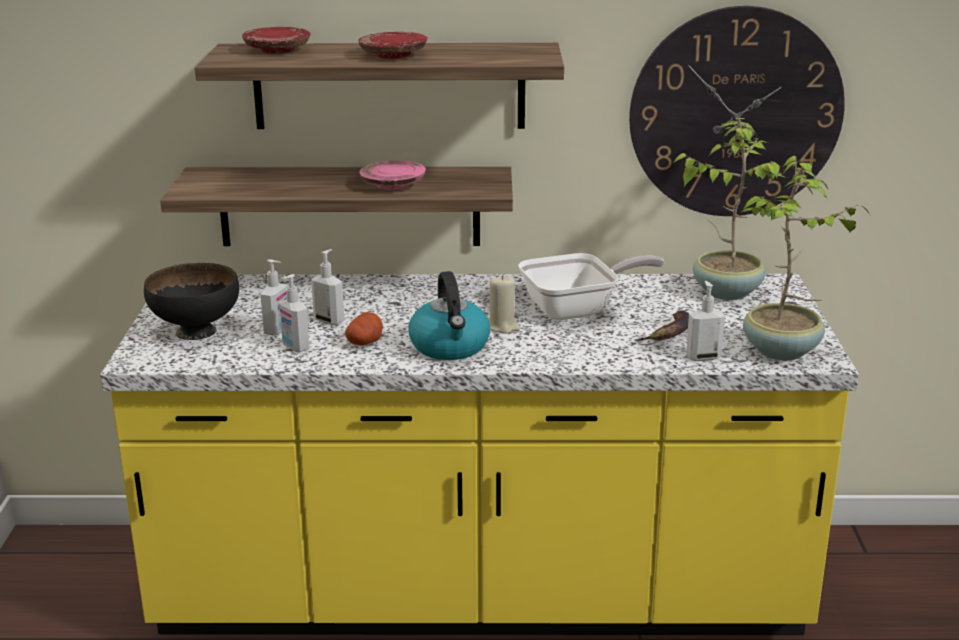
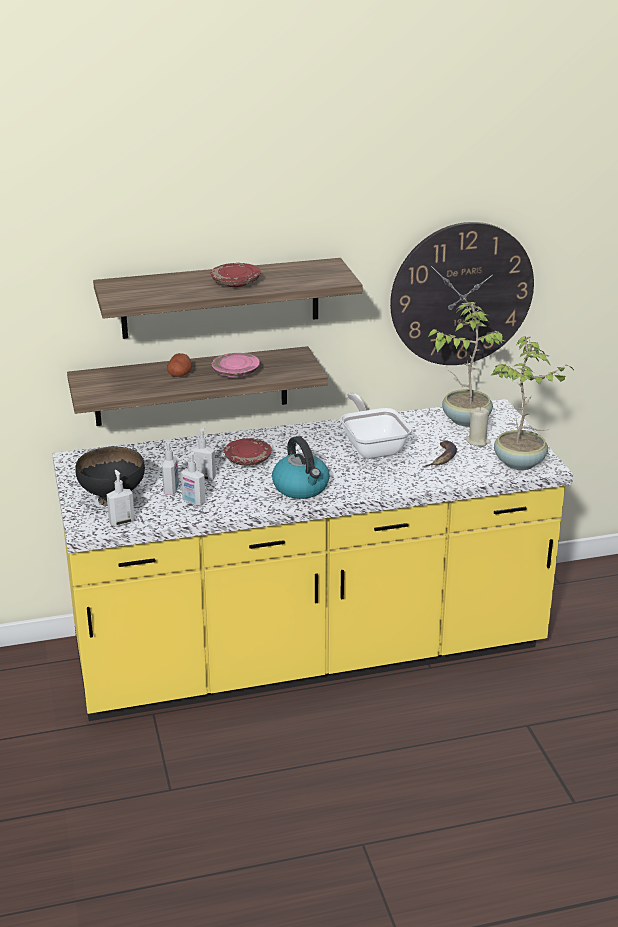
camera: 15 degrees left, 5 degrees up
red plate [242,27,311,54] -> red plate moved to [224,438,272,466]
potato [345,312,383,345] -> potato moved to [167,353,192,377]
beige candle [488,275,520,334] -> beige candle moved to [466,407,491,446]
frying pan [518,253,664,320] -> frying pan turned 75 degrees counterclockwise [341,392,412,459]
soap dispenser [686,281,725,361] -> soap dispenser moved to [107,470,135,527]

